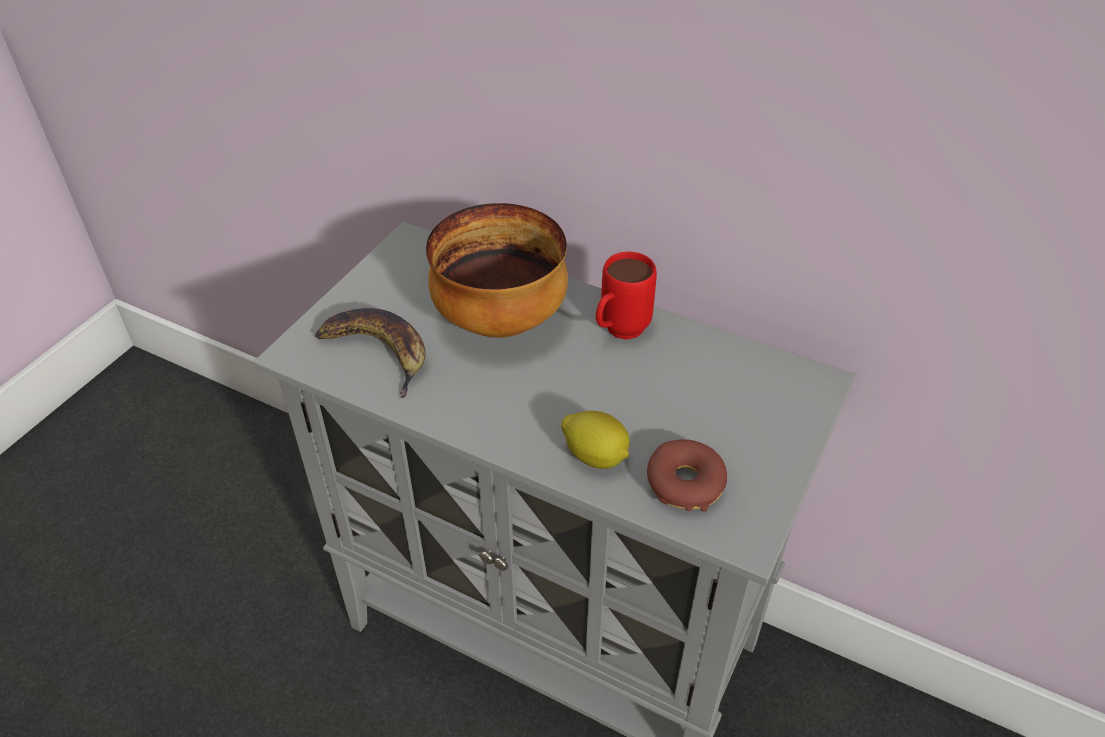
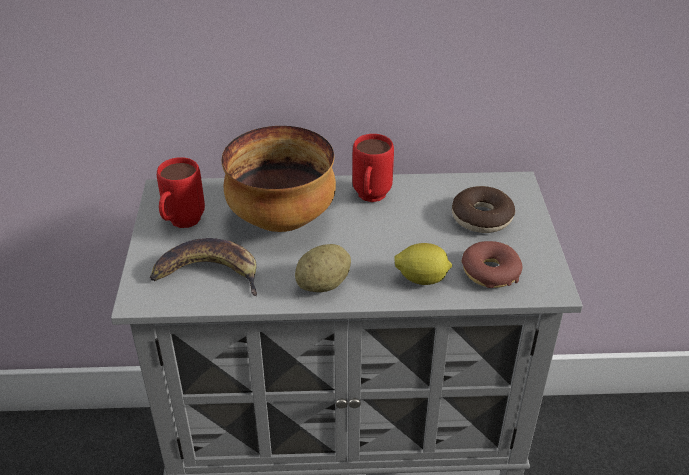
camera: 30 degrees left, 5 degrees down
none -> red mug [157,157,205,228]
none -> potato [295,244,351,292]
none -> donut [452,186,515,233]

